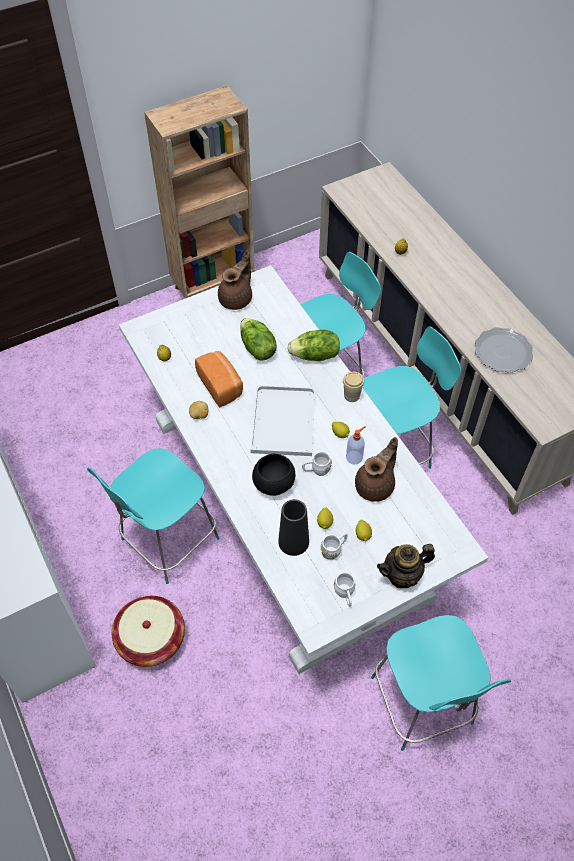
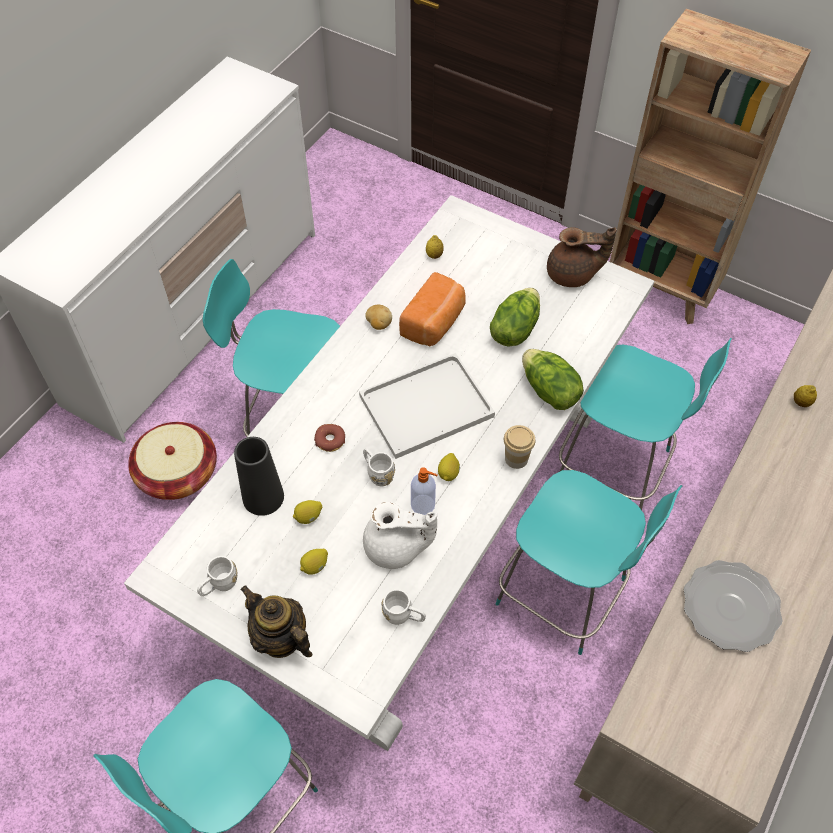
camera: 60 degrees right, 0 degrees up
black bowl [252,454,295,496] -> donut [314,424,345,452]
white mug [321,533,347,560] -> white mug moved to [381,589,426,625]
brown teapot [355,437,398,502] -> white teapot [363,502,437,569]

